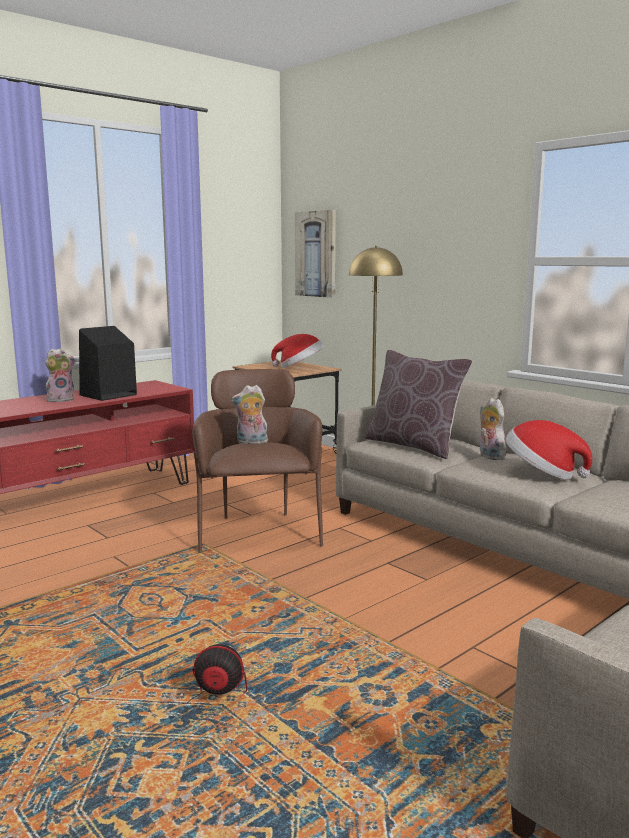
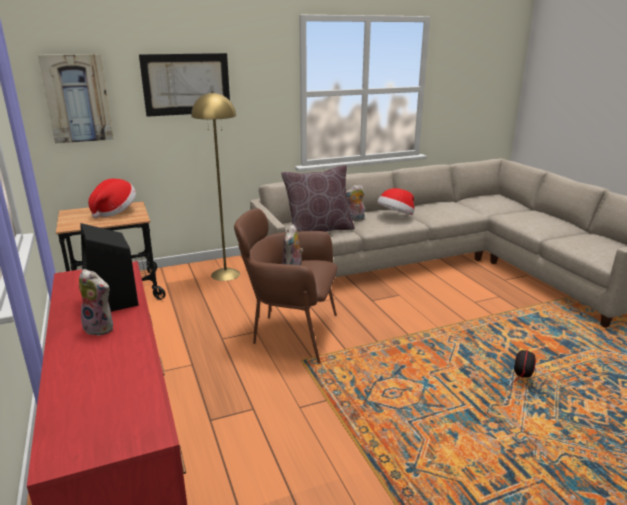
camera: 70 degrees left, 10 degrees up
plush toy [45,348,77,402] -> plush toy turned 120 degrees clockwise [79,269,113,336]
none -> picture [139,53,230,117]

